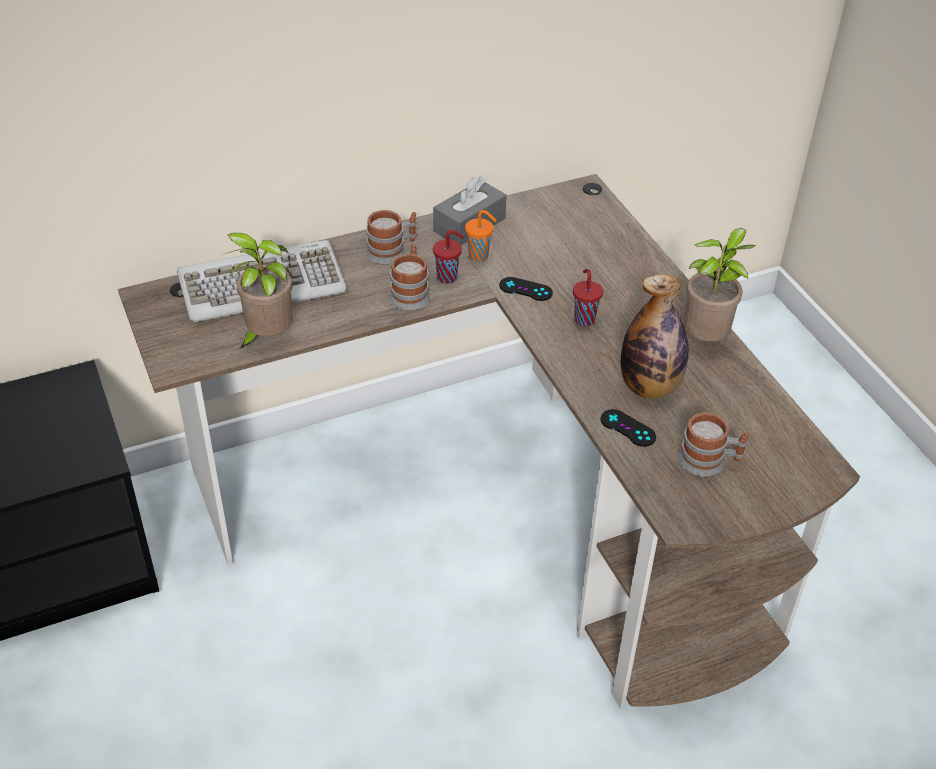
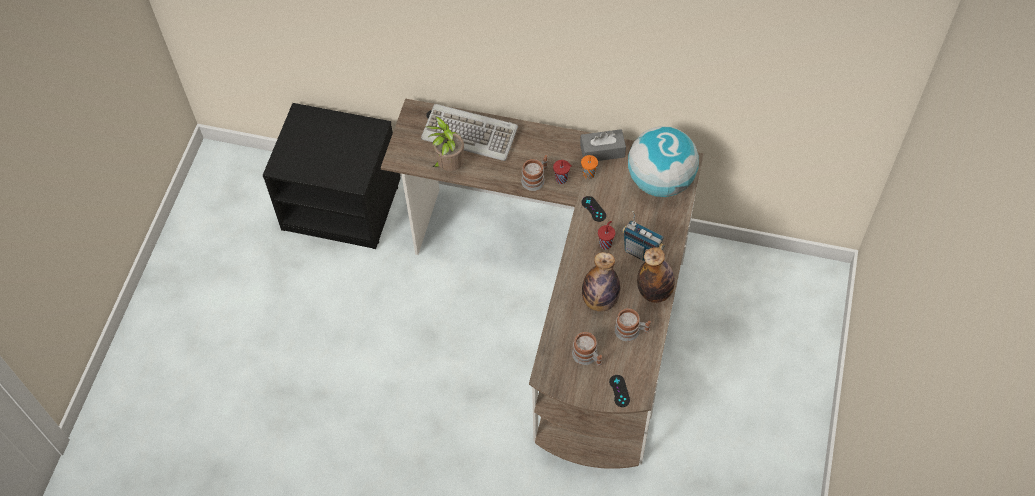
camera: 40 degrees right, 15 degrees up
mug [366,210,417,265] -> mug moved to [614,308,651,341]
black game controller [601,409,656,447] -> black game controller moved to [609,375,630,407]
potted plant [684,228,756,342] -> bottle [637,247,675,303]
none -> radio [622,211,665,261]
none -> globe [628,126,699,197]

